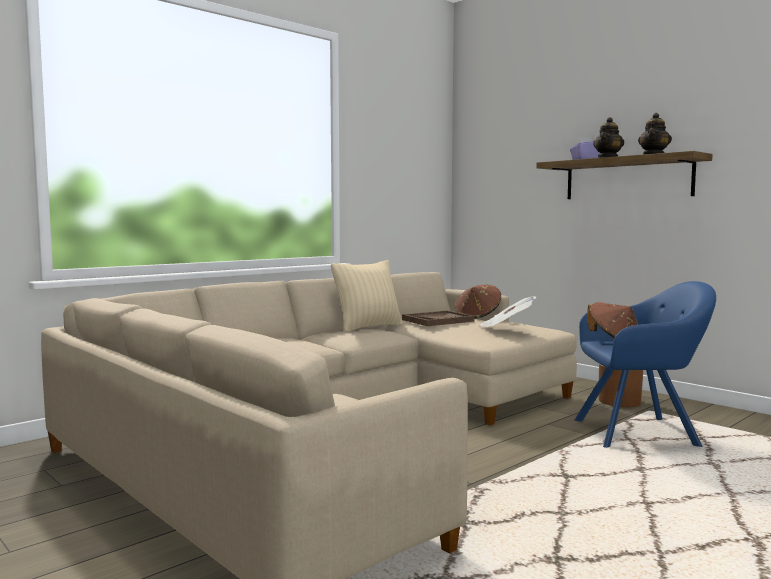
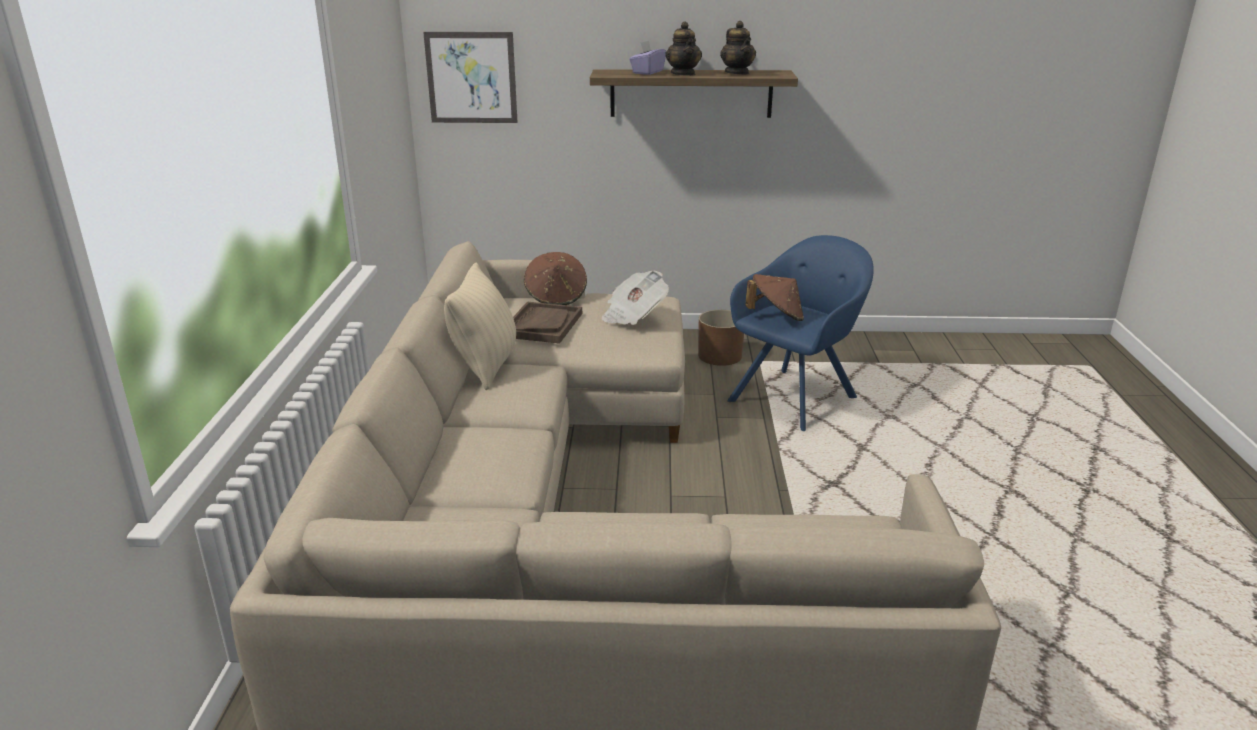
camera: 45 degrees left, 20 degrees up
none -> picture [423,32,518,123]

